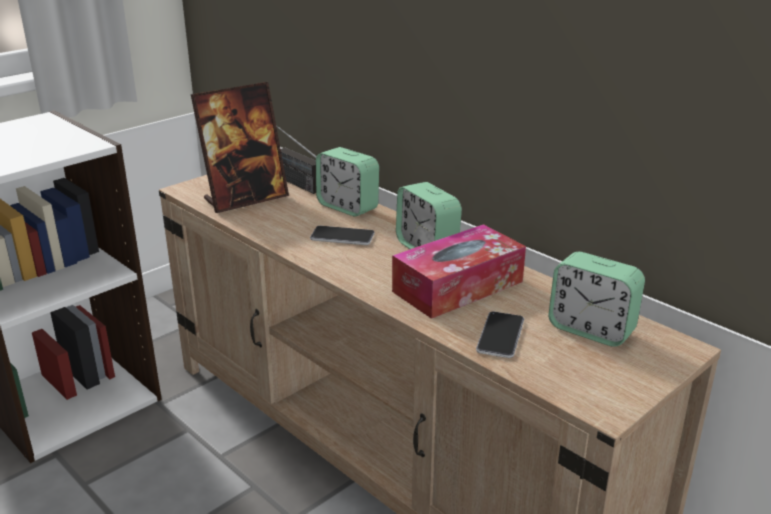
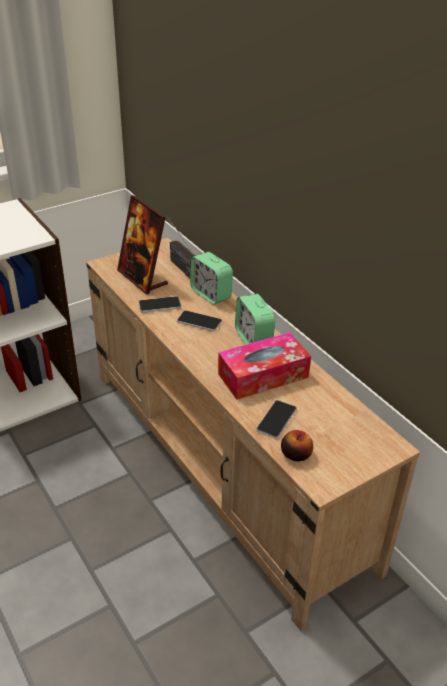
camera: 10 degrees right, 10 degrees up
picture frame [191,82,289,213] -> picture frame turned 75 degrees clockwise [117,195,168,294]
alarm clock [548,252,645,347] -> none
none -> phone [139,296,181,313]
none -> apple [281,430,313,461]

